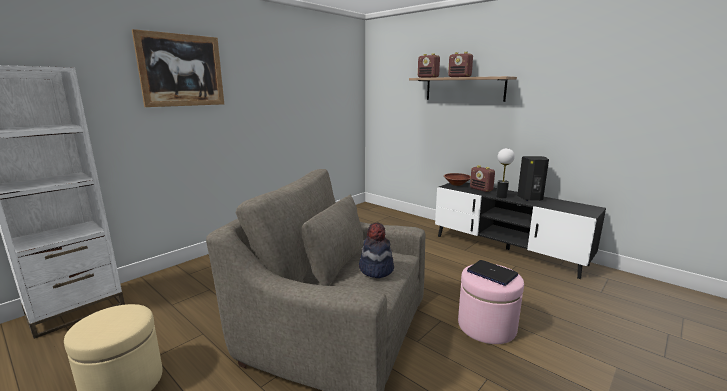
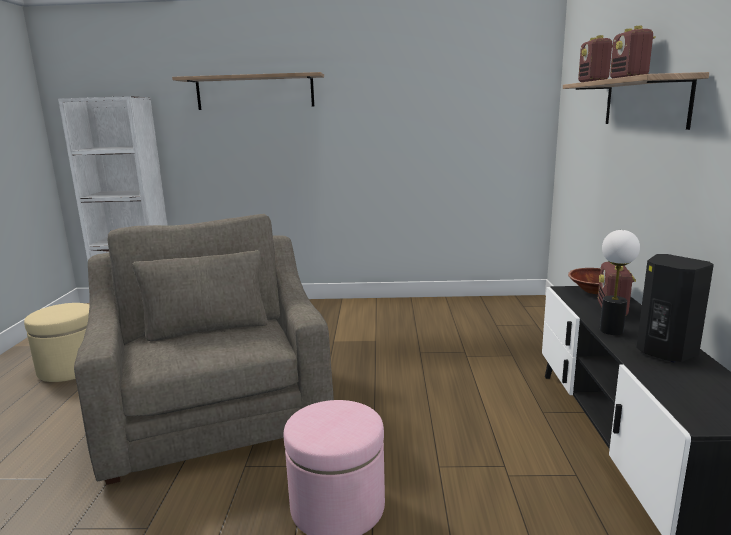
camera: 50 degrees right, 0 degrees up
picture [132,29,224,107] -> shelf [172,72,324,110]
hat [359,222,394,278] -> none
laptop [467,260,518,286] -> none

